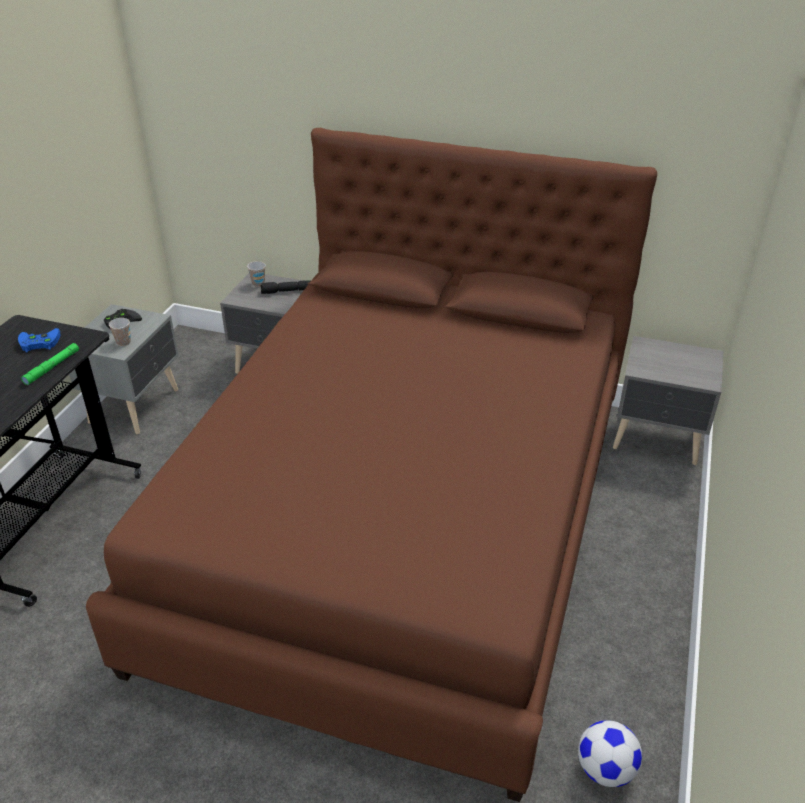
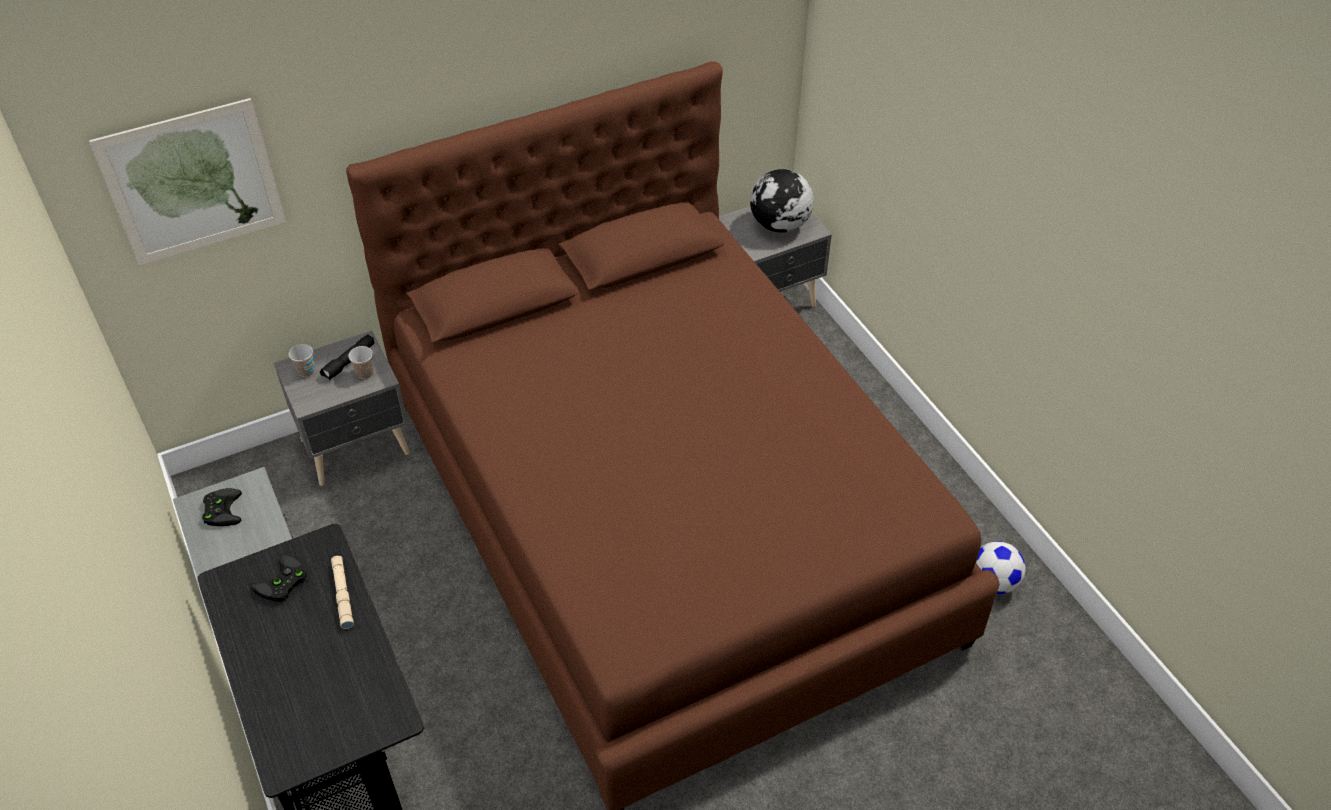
camera: 45 degrees left, 10 degrees up
blue game controller [18,328,61,352] -> black game controller [250,555,308,602]
green flashlight [21,343,79,385] -> beige flashlight [331,556,354,629]
cup [109,318,131,346] -> cup moved to [348,346,373,379]
none -> picture [89,98,286,265]
none -> globe [750,169,814,232]

